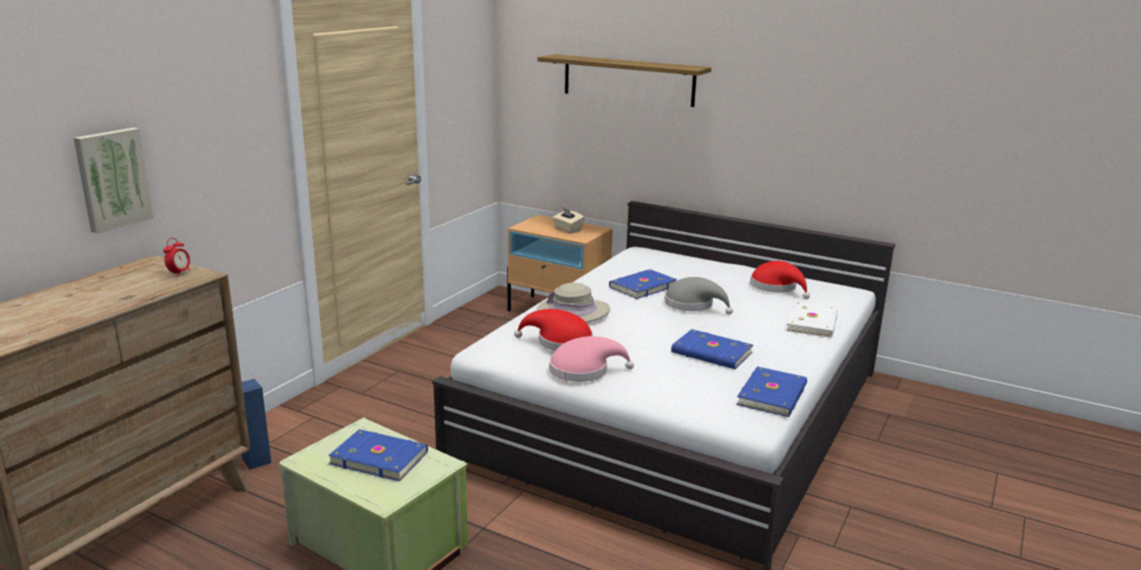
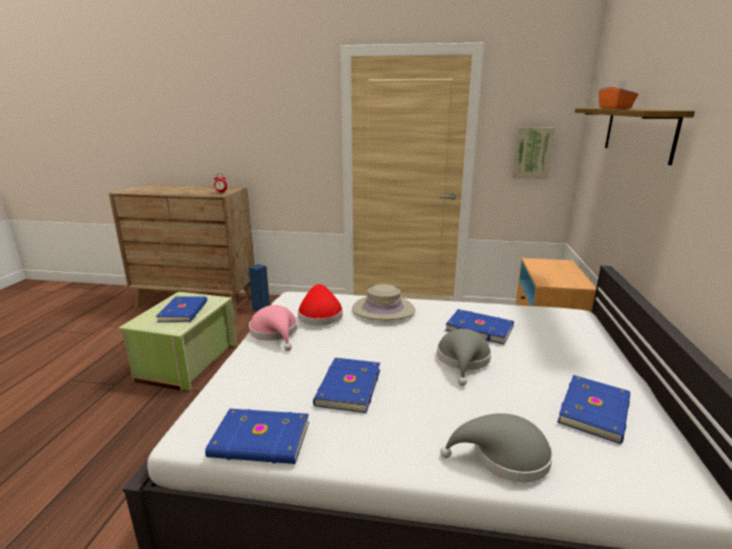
camera: 70 degrees right, 0 degrees up
picture [74,127,153,233] -> picture moved to [513,127,555,179]
beige tissue box [553,207,585,233] -> none
red hat [750,261,810,299] -> blue book [557,375,630,444]
white book [786,302,838,338] -> grey hat [440,413,553,483]
none -> orange tissue box [599,79,638,109]

